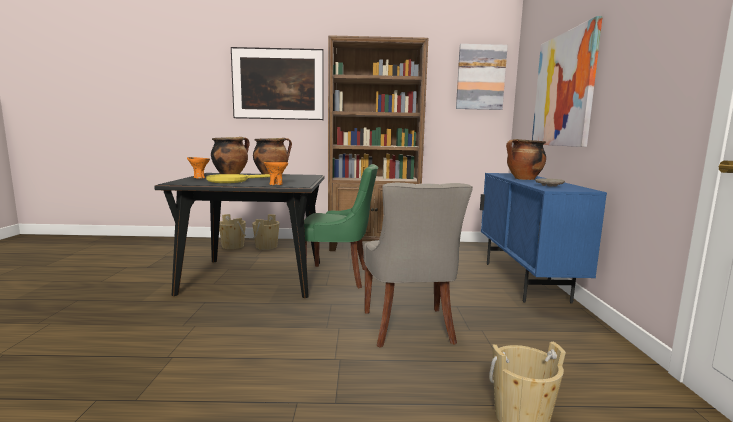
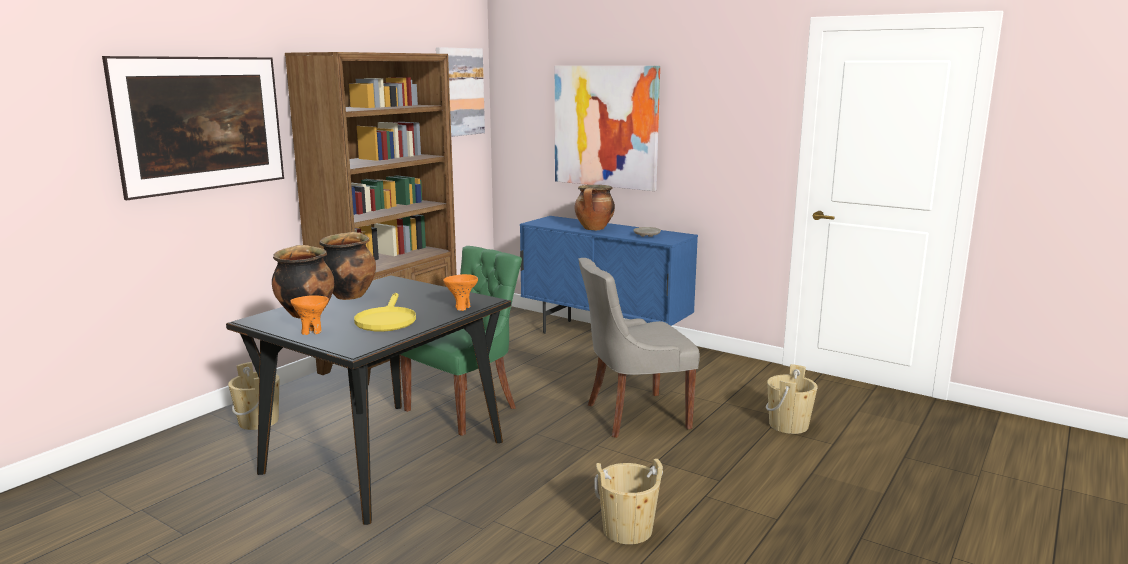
camera: 55 degrees left, 5 degrees up
beige bucket [219,214,246,249] -> beige bucket moved to [594,459,663,544]
grey chair [363,183,473,348] -> grey chair turned 135 degrees clockwise [578,258,700,438]

